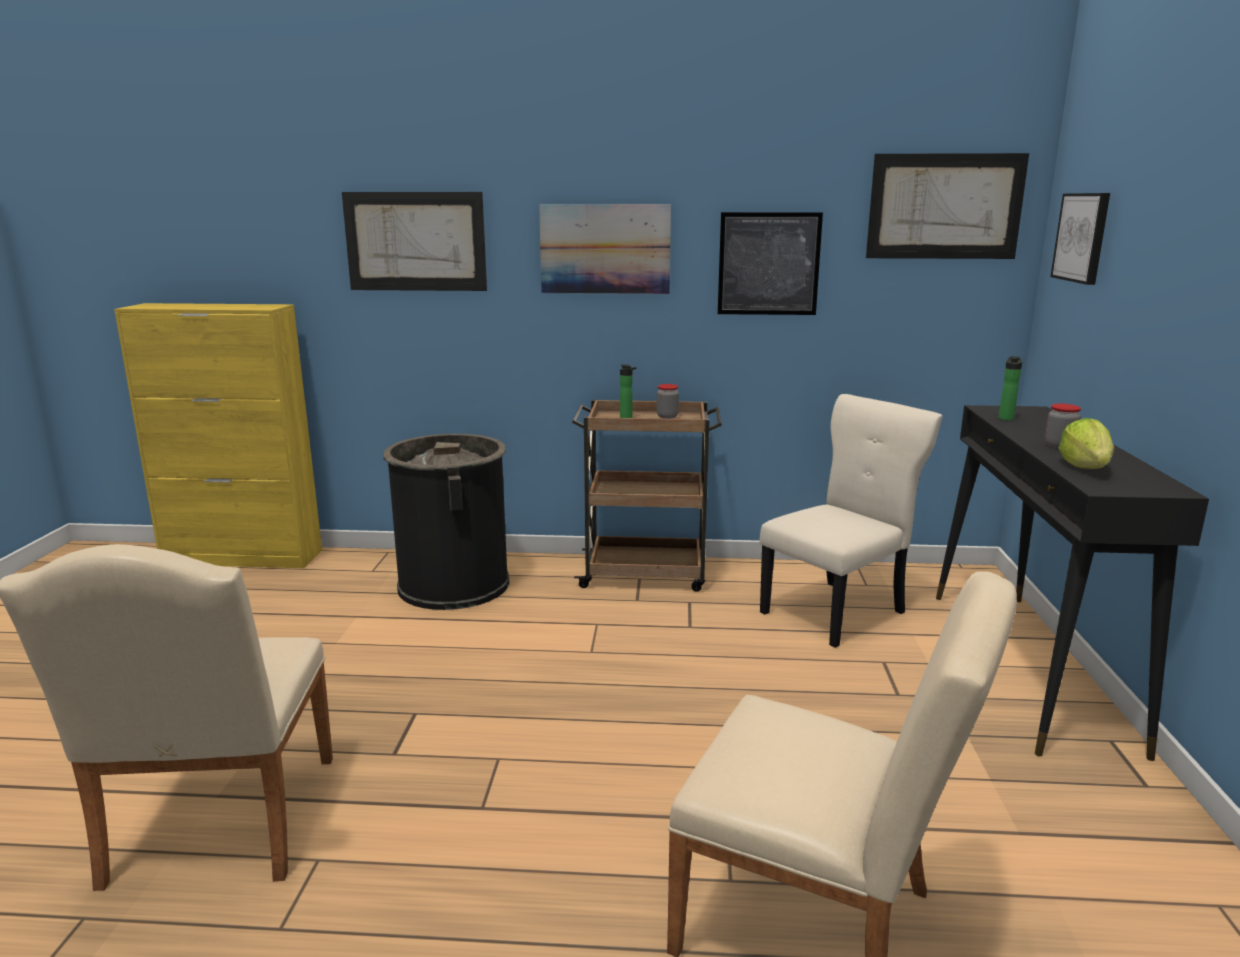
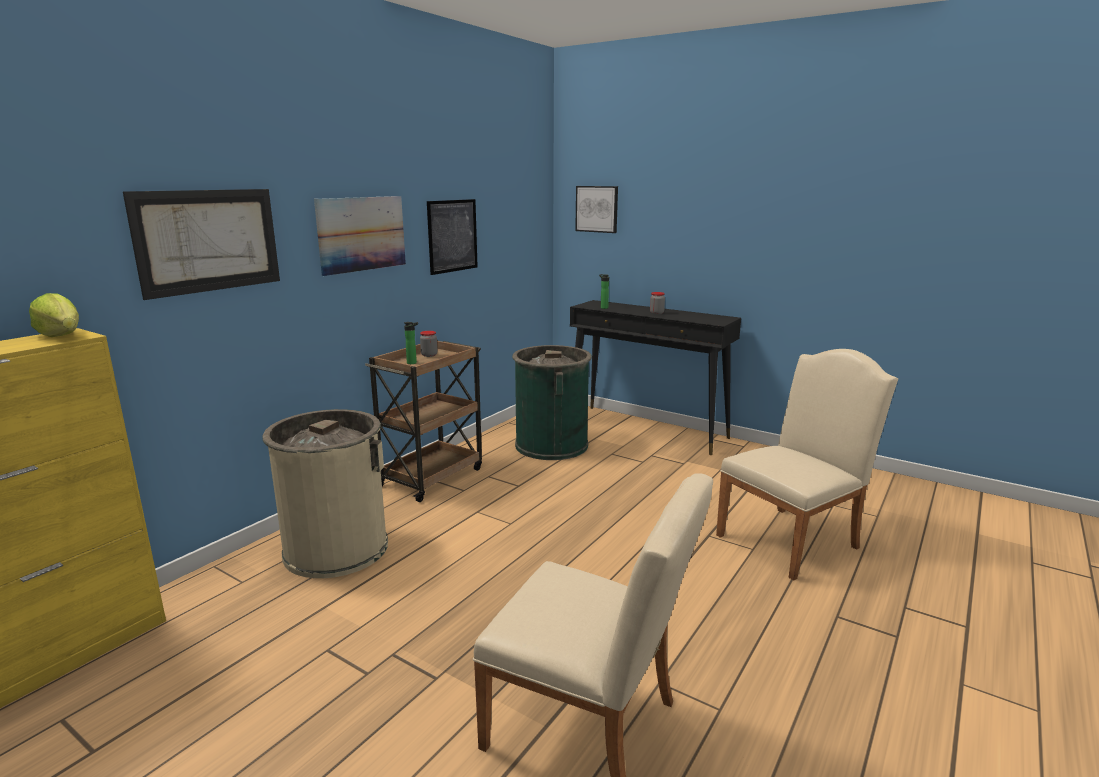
camera: 60 degrees left, 0 degrees up
black trash can [383,434,509,610] -> beige trash can [262,409,388,578]
beige chair [759,394,942,648] -> green trash can [512,345,592,460]
picture [866,153,1029,259] -> none
lettuce [1059,418,1114,469] -> lettuce moved to [29,293,79,337]

